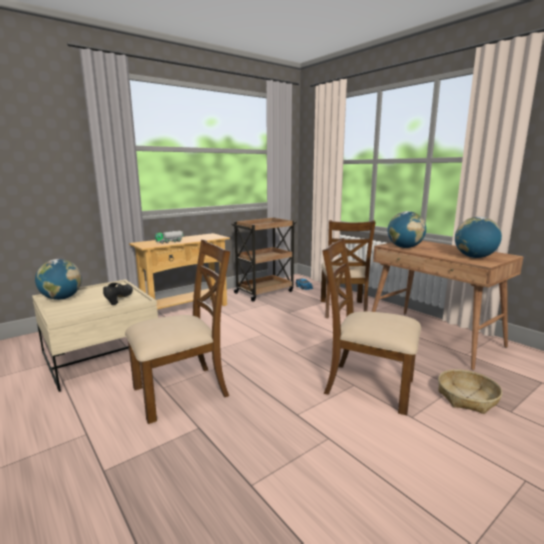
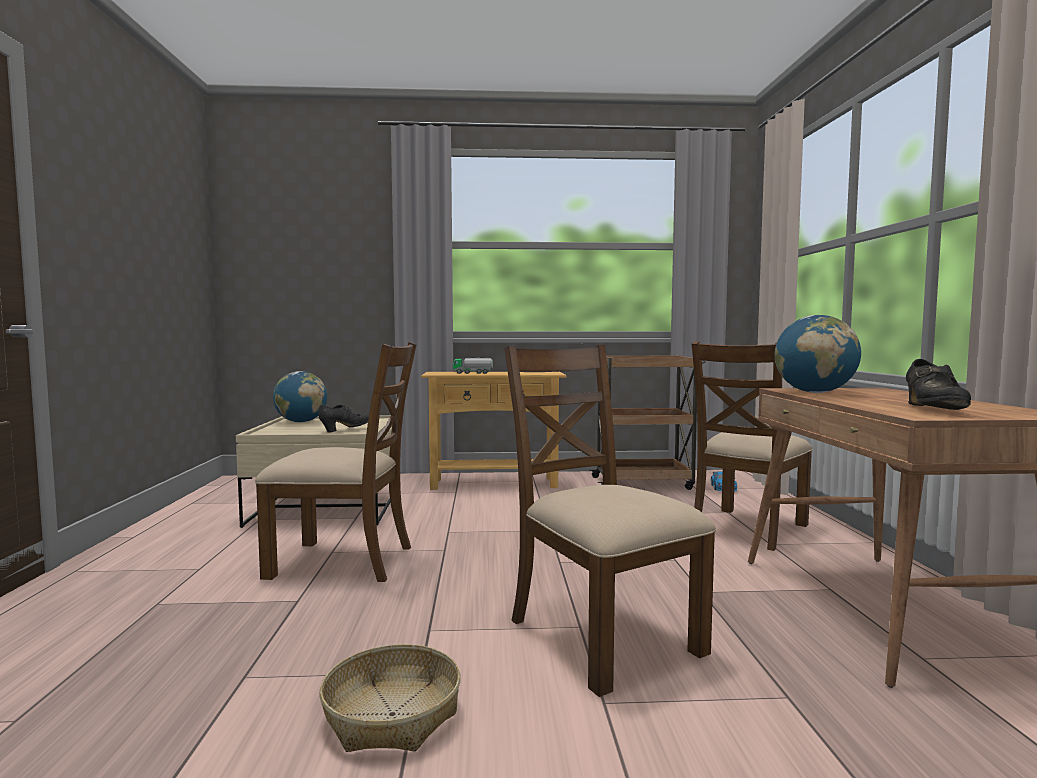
camera: 35 degrees right, 10 degrees down
basket [438,369,502,414] -> basket moved to [319,644,461,752]
globe [455,217,502,258] -> black shoe [906,359,971,410]

